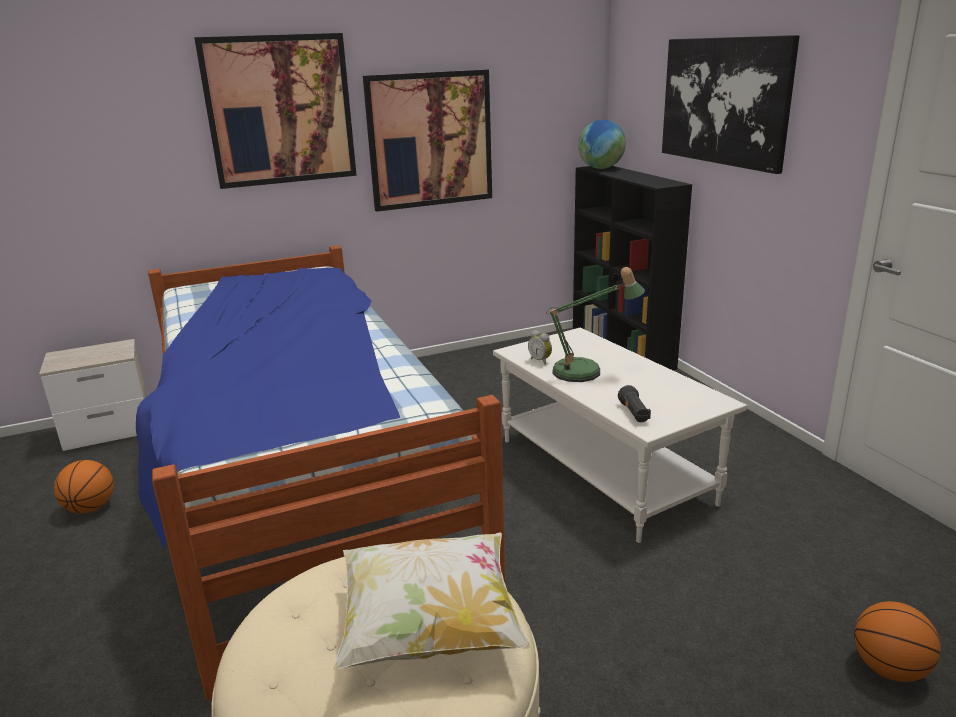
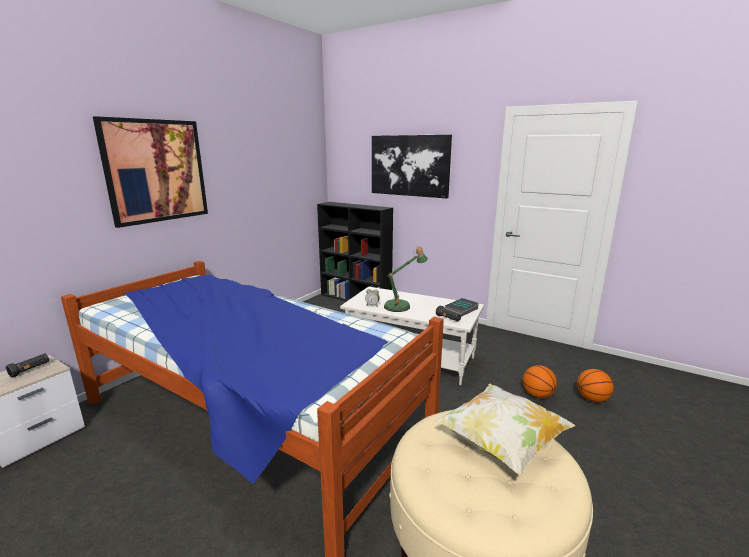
camera: 35 degrees left, 5 degrees down
basketball [54,460,114,513] -> basketball moved to [523,365,557,398]
picture [363,70,492,212] -> none
globe [578,120,626,169] -> none
none -> black flashlight [6,353,49,378]
none -> book [445,298,479,317]

